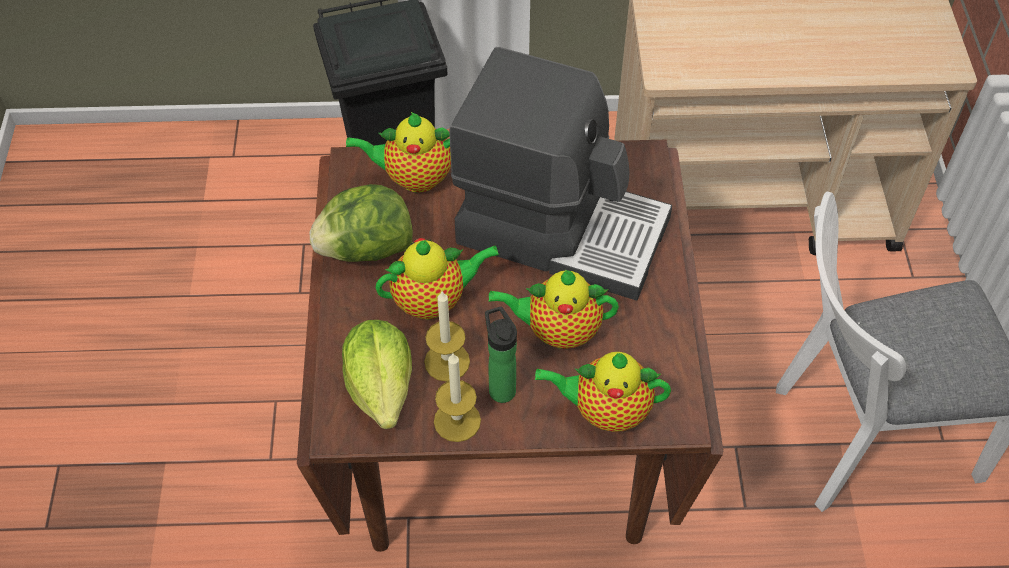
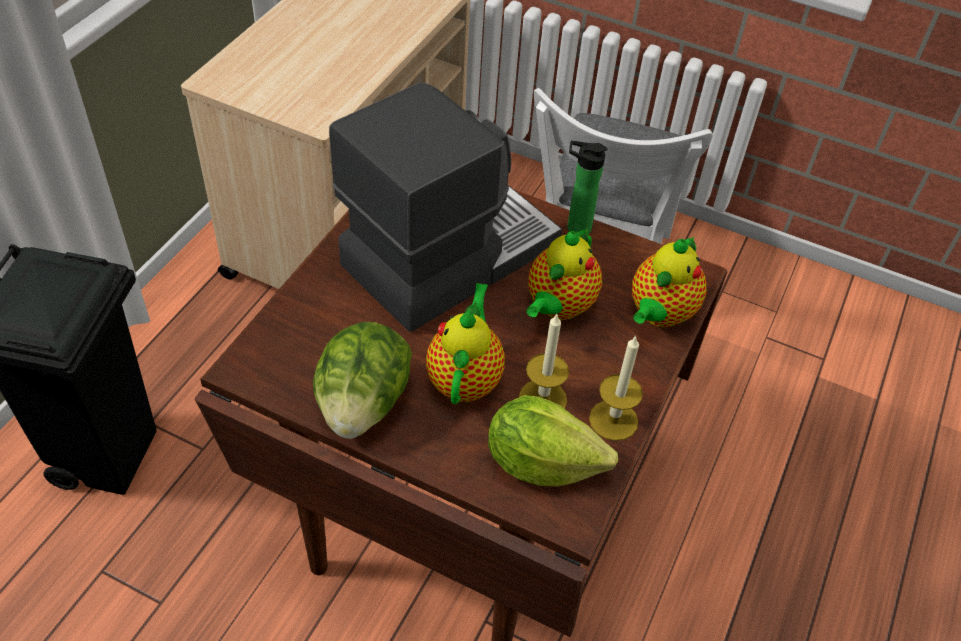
camera: 65 degrees left, 5 degrees down
teapot [346,112,451,193] -> none
bottle [485,307,517,403] -> bottle moved to [567,141,608,234]

